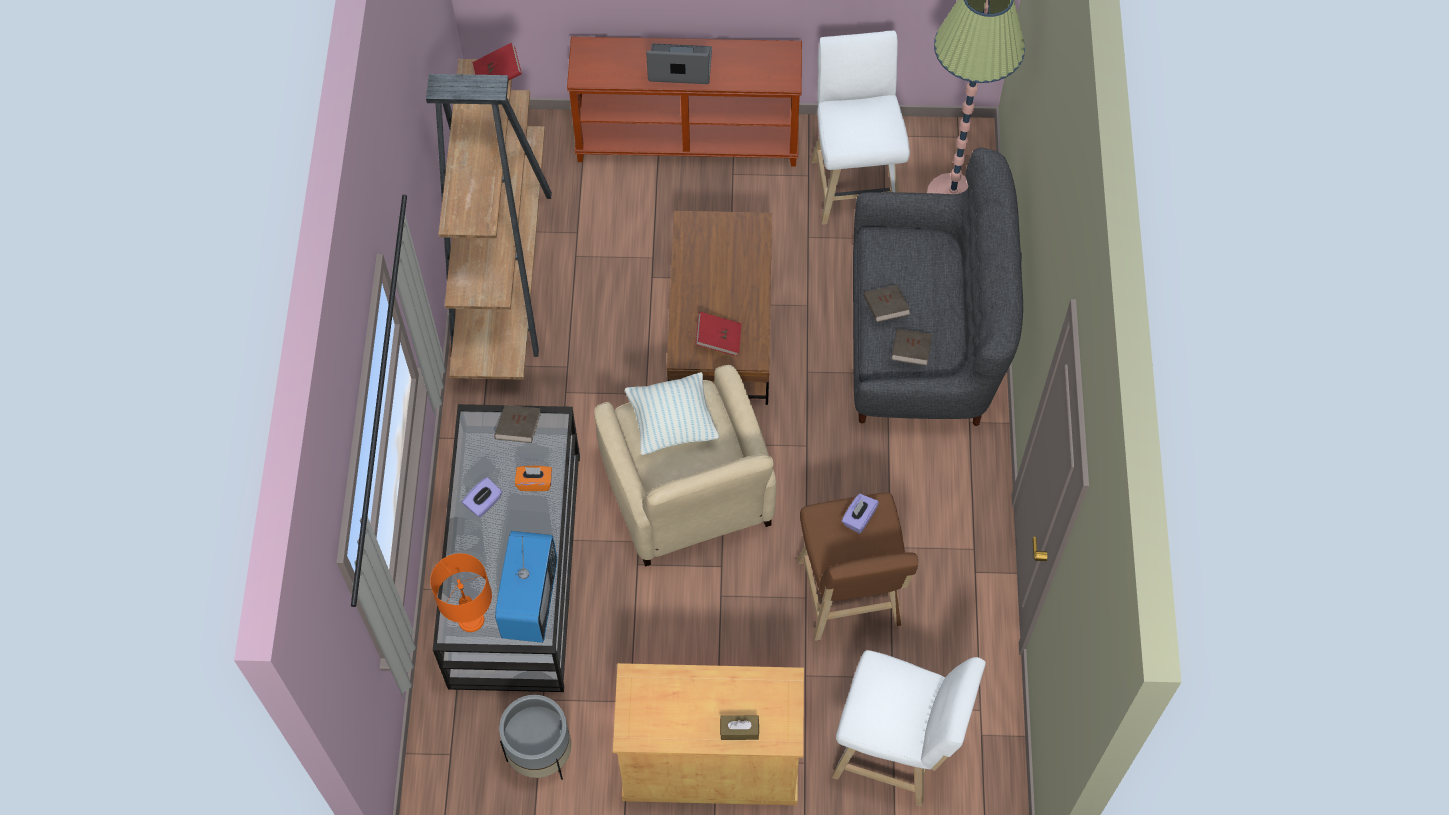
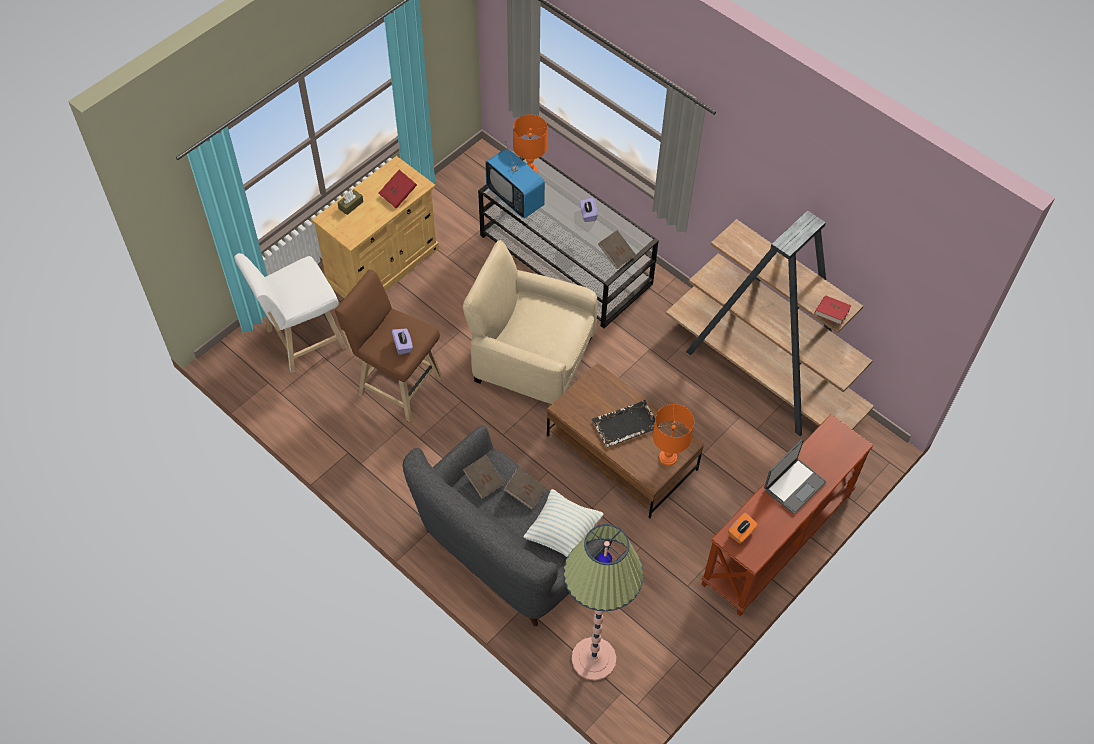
camera: 130 degrees right, 5 degrees down
grey planter [499,695,571,780] -> none
orange tissue box [515,466,552,491] -> orange tissue box moved to [728,513,758,544]
pillow [625,372,719,455] -> pillow moved to [523,489,604,557]
red book [695,312,741,356] -> red book moved to [379,170,417,209]
white stool [811,31,910,224] -> none
none -> black tray [592,400,660,448]
none -> orange table lamp [653,404,694,466]

